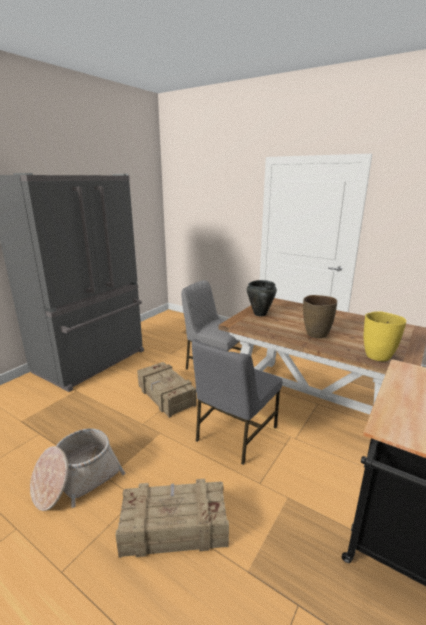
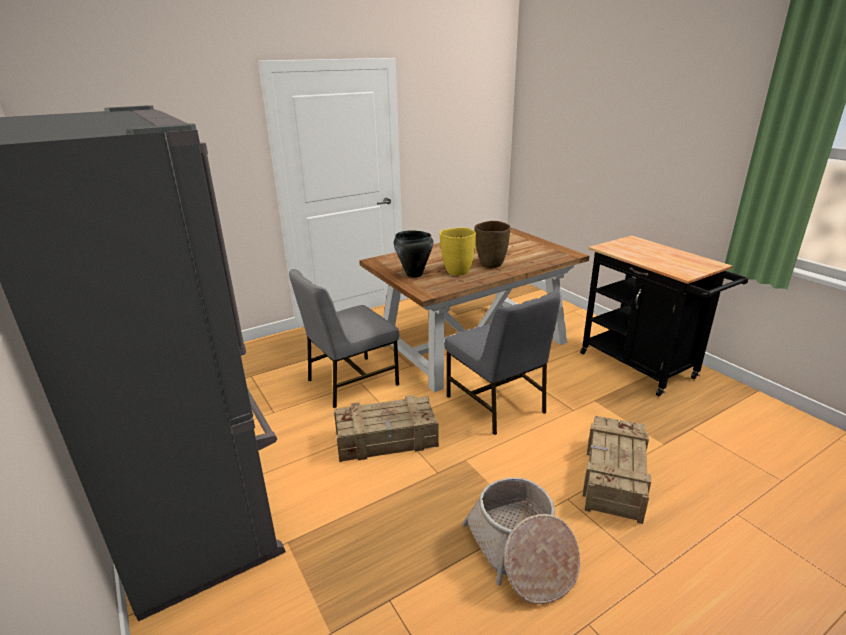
camera: 65 degrees left, 5 degrees up
yellow vase [364,311,406,361] -> yellow vase moved to [440,227,476,276]

